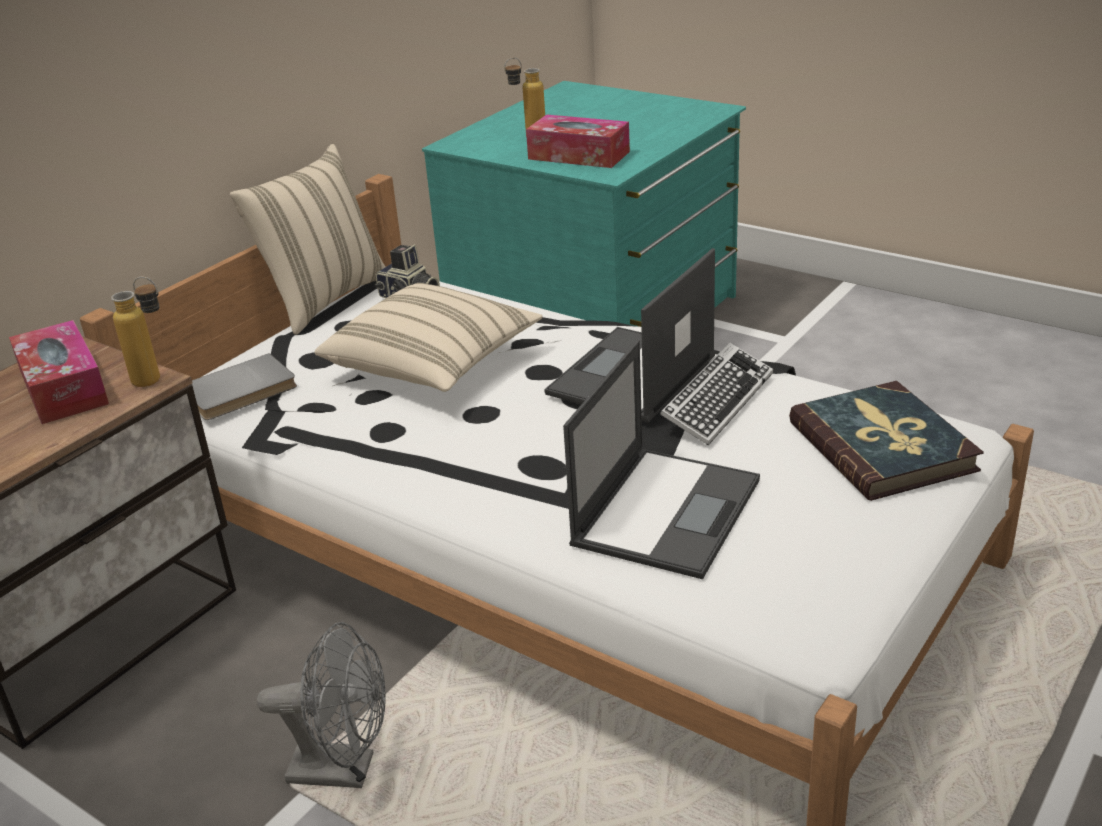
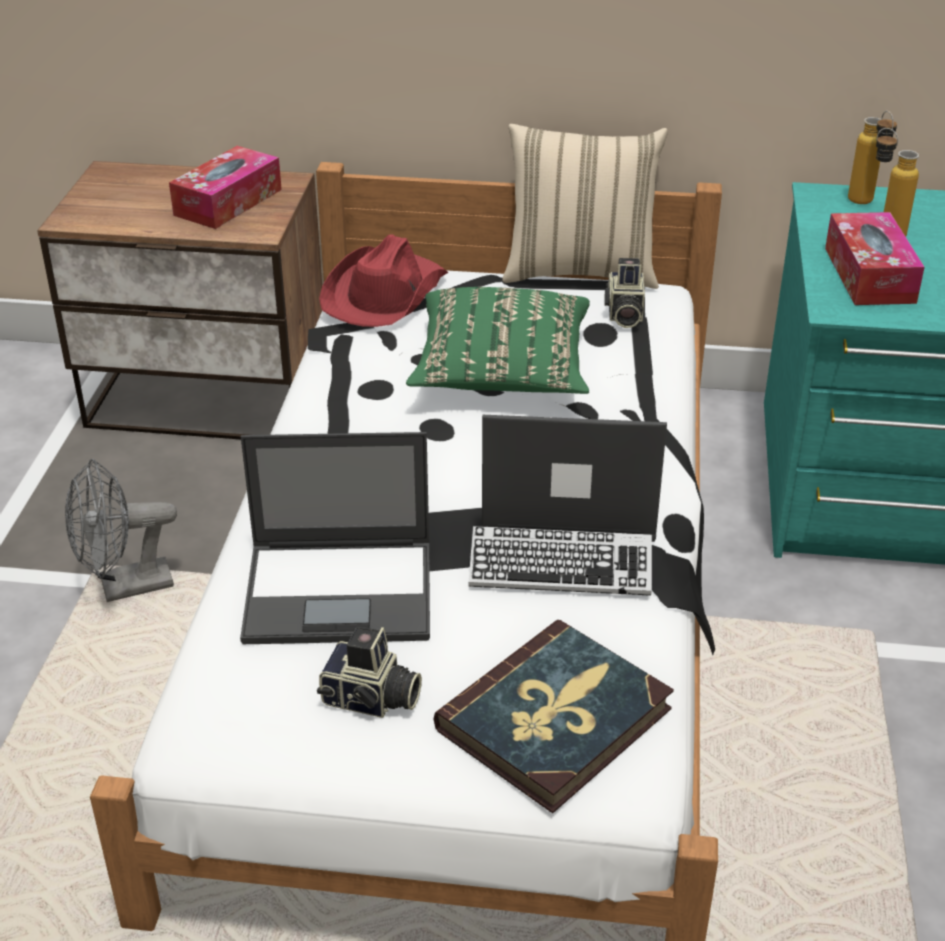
camera: 60 degrees right, 5 degrees up
bottle [111,277,160,387] -> bottle moved to [848,111,897,204]
grey book [192,353,297,420] -> red hat [319,235,448,327]
grey fan [257,622,386,788] -> grey fan turned 90 degrees clockwise [65,459,177,602]
beige pillow [314,283,543,392] -> green pillow [406,287,590,394]
none -> camera [317,627,422,718]

